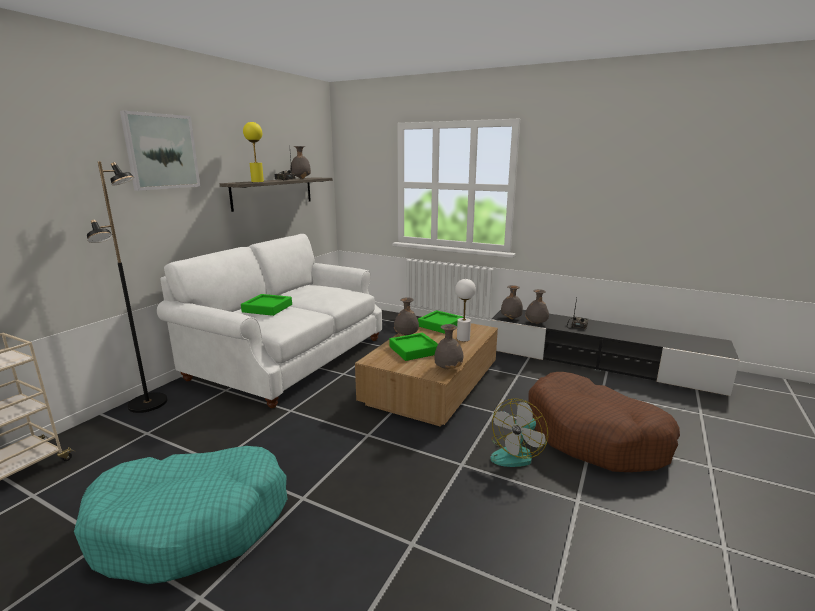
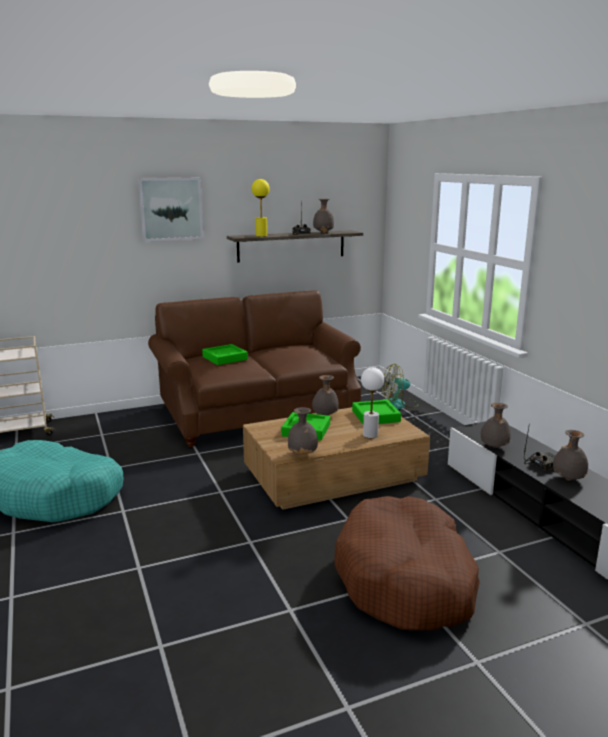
camera: 40 degrees right, 0 degrees up
black floor lamp [87,162,167,413] -> none
white sofa [157,234,382,408] -> brown sofa [148,290,361,447]
fan [490,398,548,467] -> fan moved to [382,364,418,409]
grey vase [501,285,523,319] -> grey vase moved to [553,430,588,481]

